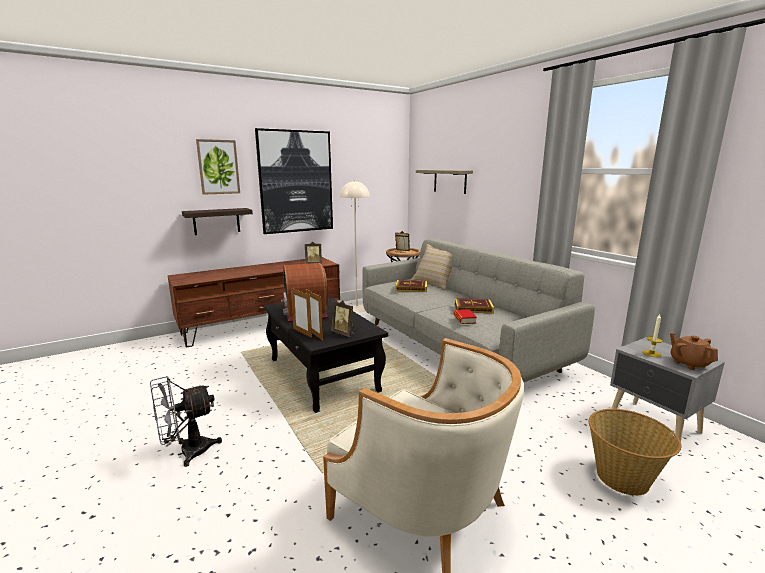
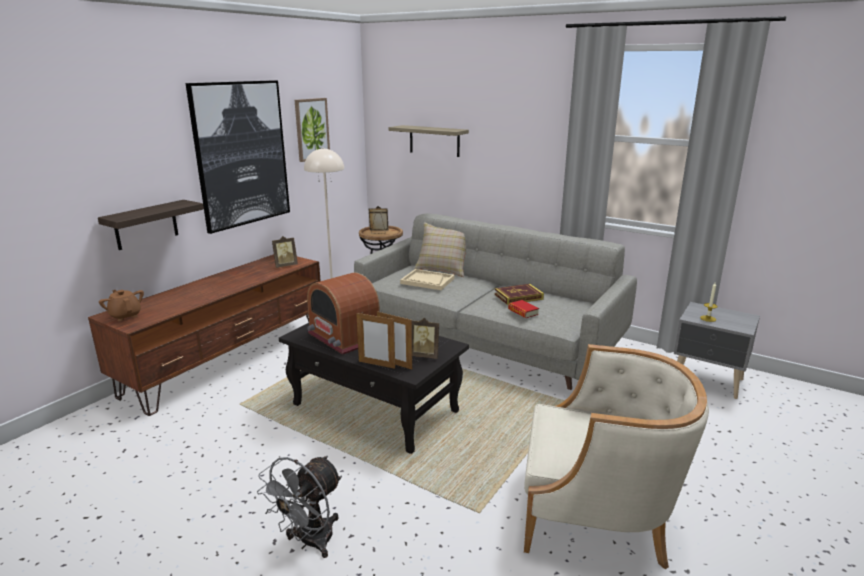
camera: 25 degrees left, 5 degrees up
picture [196,139,240,195] -> picture moved to [295,98,330,162]
book [395,280,427,292] -> beige tray [400,269,455,290]
basket [589,409,681,496] -> none
brown teapot [670,333,718,370] -> brown teapot moved to [99,290,144,321]

